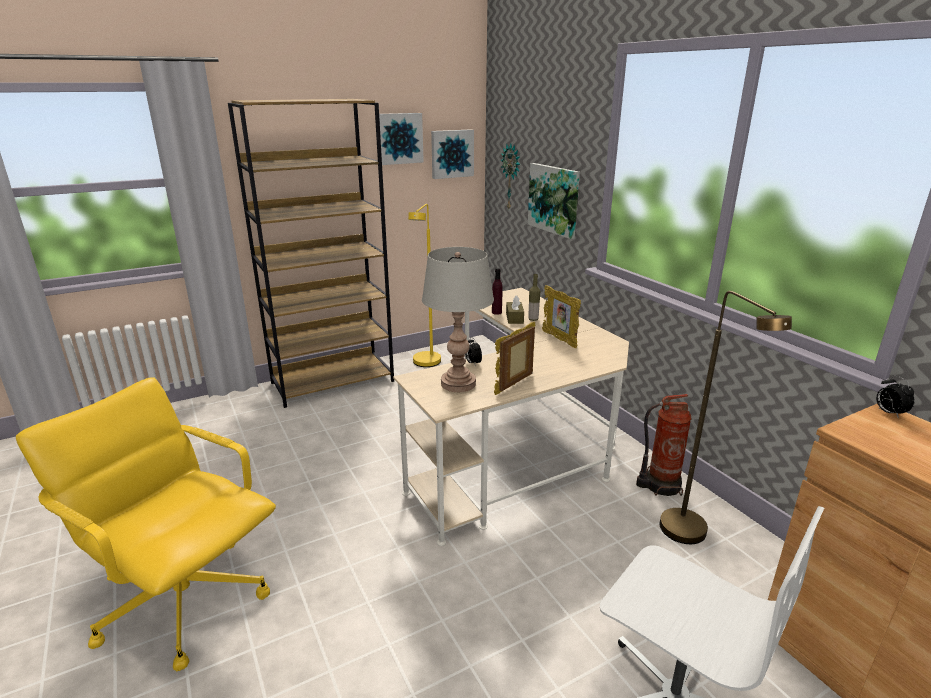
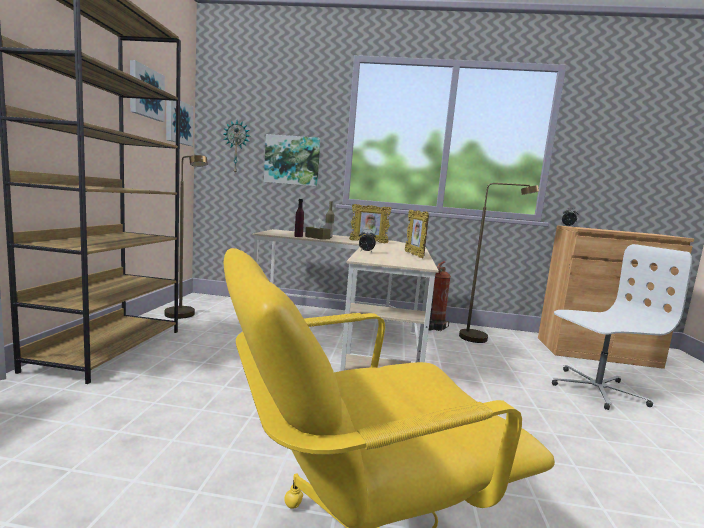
camera: 55 degrees left, 15 degrees down
yellow floor lamp [408,204,441,367] -> brown floor lamp [164,155,208,319]
grey table lamp [422,247,494,392] -> none

